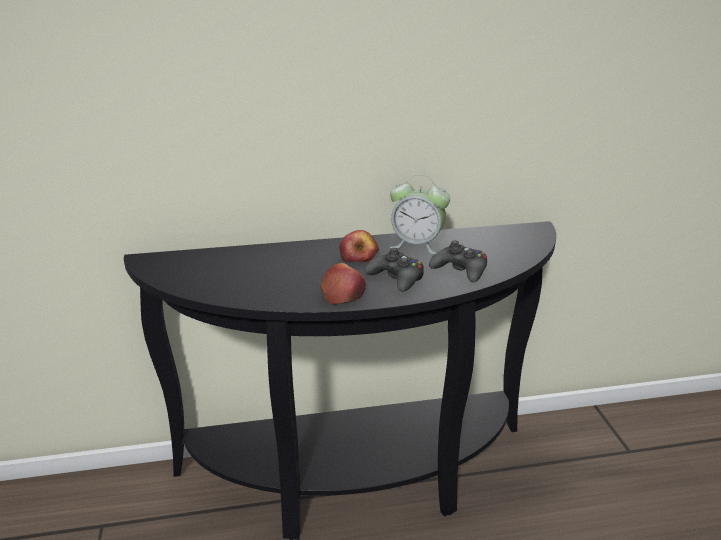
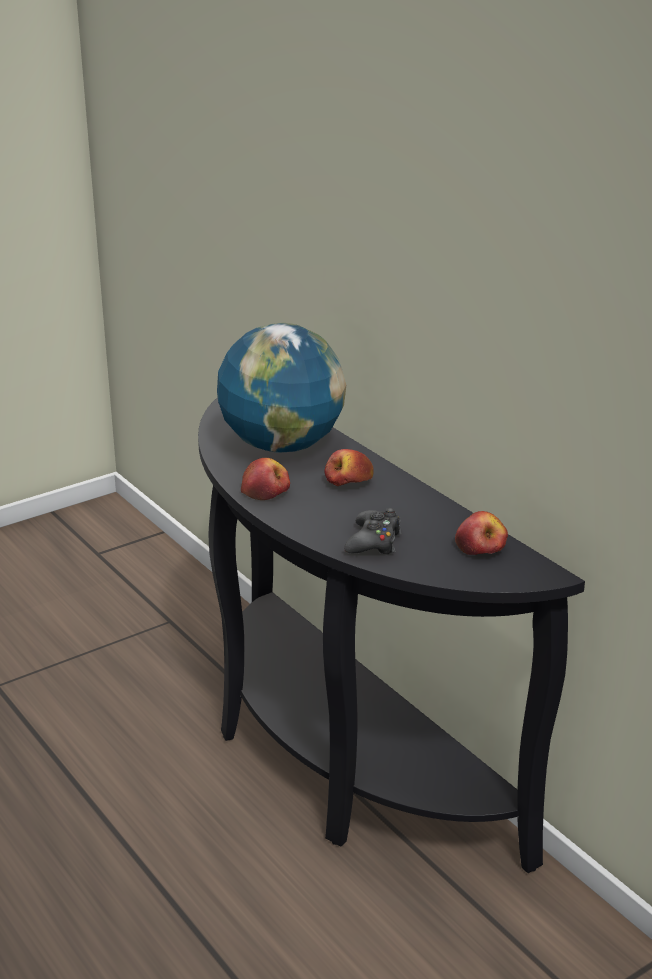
camera: 65 degrees right, 0 degrees up
black game controller [365,248,424,292] -> none
alarm clock [390,175,450,255] -> none
none -> globe [217,323,346,453]
none -> apple [455,511,508,555]

